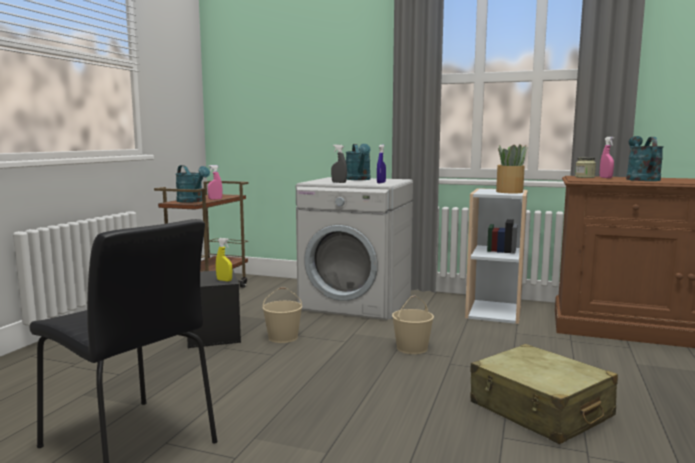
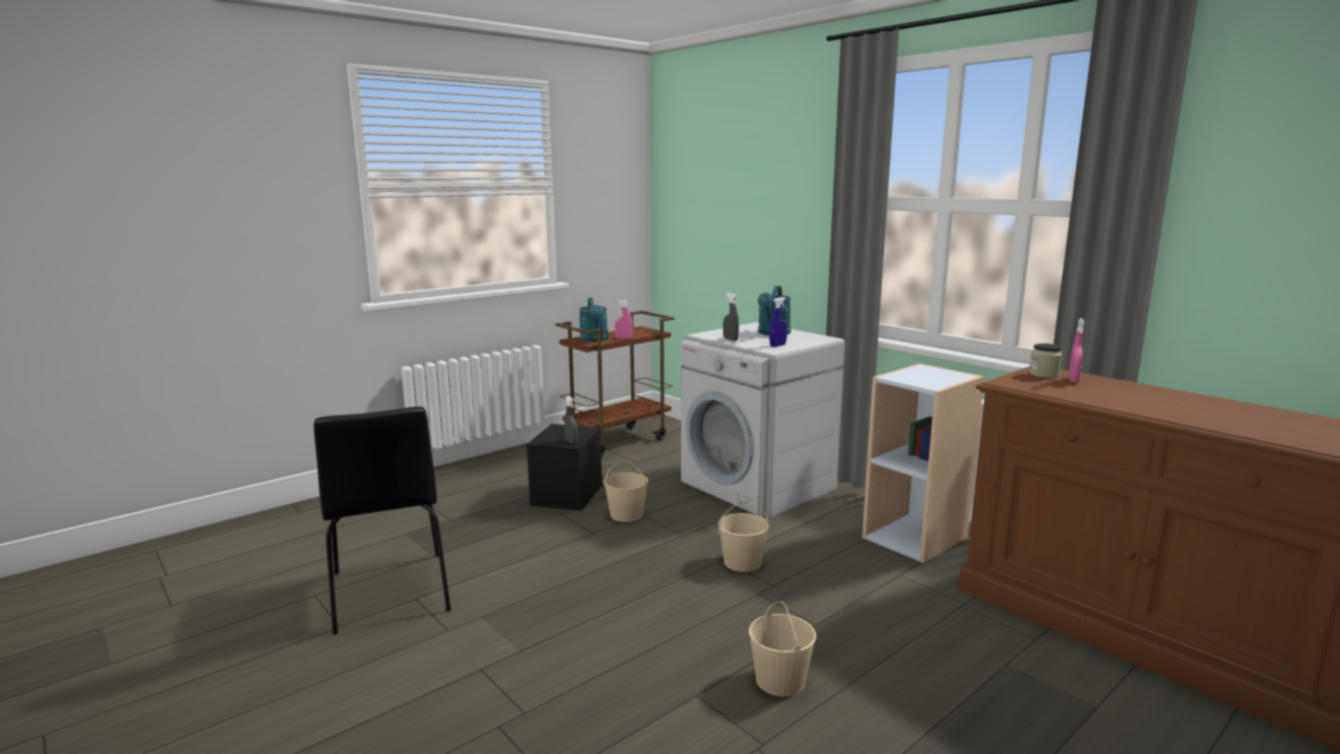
camera: 30 degrees right, 5 degrees up
yellow spray bottle [216,238,232,281] -> grey spray bottle [564,396,578,444]
beige suitcase [471,344,618,444] -> beige bucket [749,601,816,696]
potted plant [496,144,527,193] -> none
turquoise watering can [626,136,664,181] -> none

